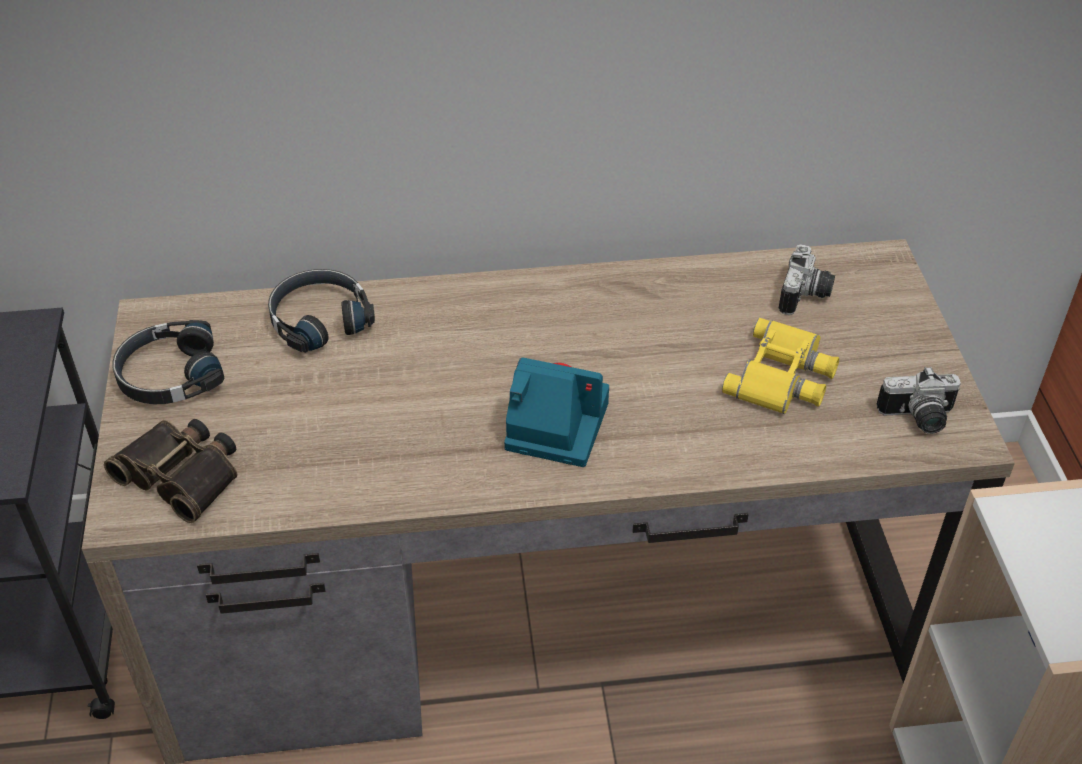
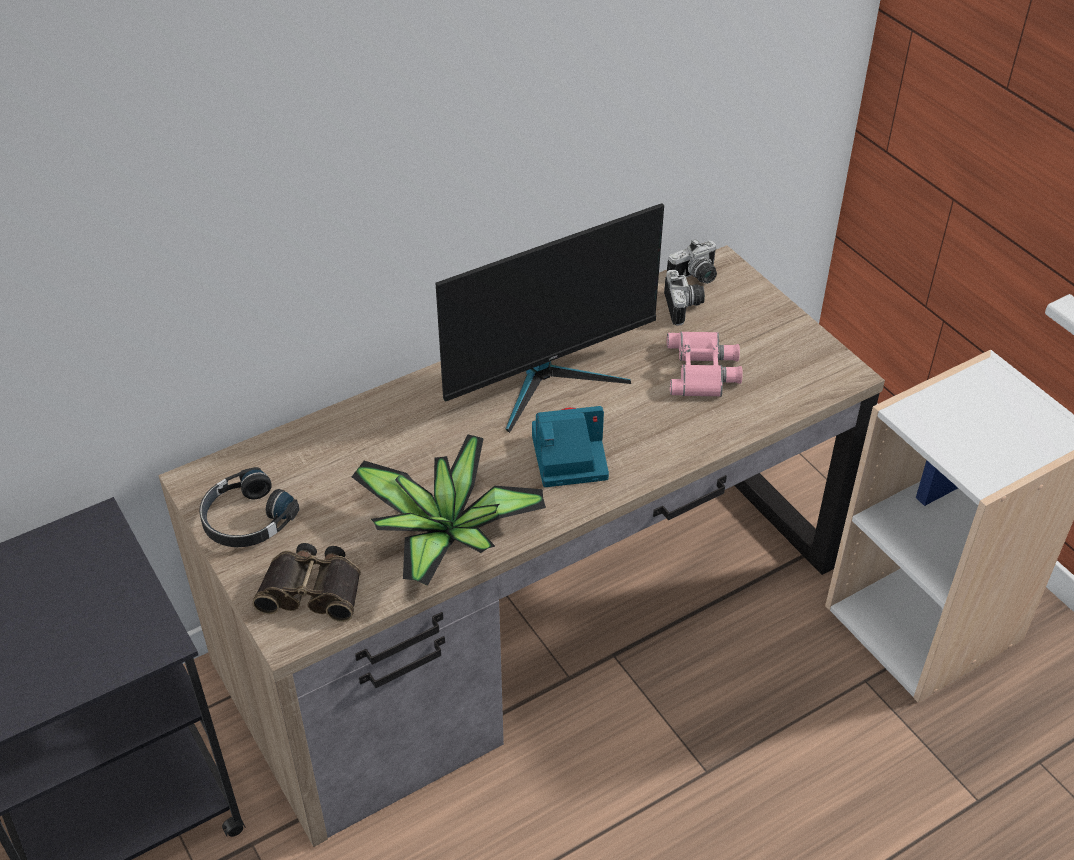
camera: 25 degrees left, 0 degrees up
black headphones [268,269,375,353] -> none
yellow binoculars [722,318,839,414] -> pink binoculars [667,332,742,397]
camera [877,366,961,434] -> camera moved to [667,239,717,284]
none -> potted plant [352,435,546,586]
none -> monitor [435,203,664,433]

